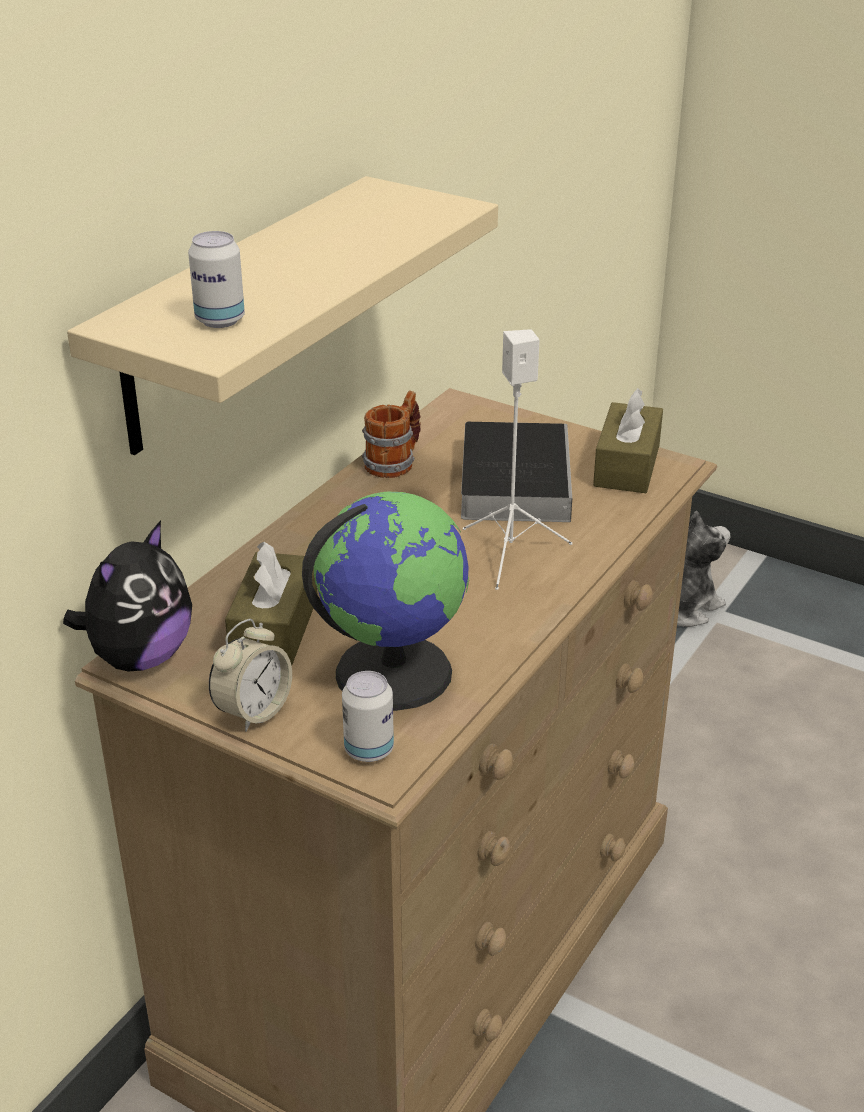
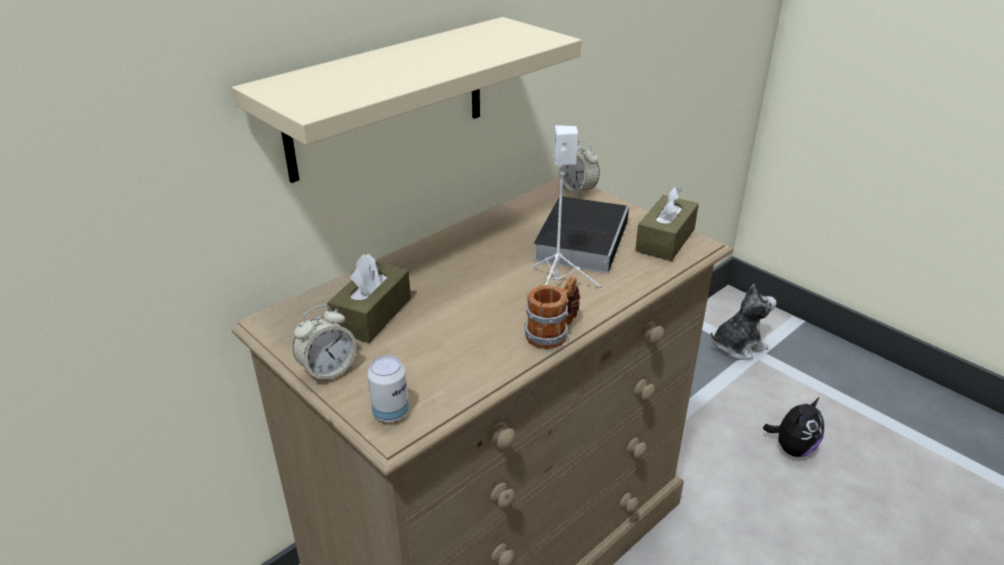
camera: 15 degrees right, 0 degrees up
plush toy [63,520,192,672] -> plush toy moved to [763,397,824,457]
can [188,231,245,328] -> none
globe [302,492,469,711] -> none
mug [362,390,421,478] -> mug moved to [525,276,580,349]
none -> alarm clock [558,140,600,197]

